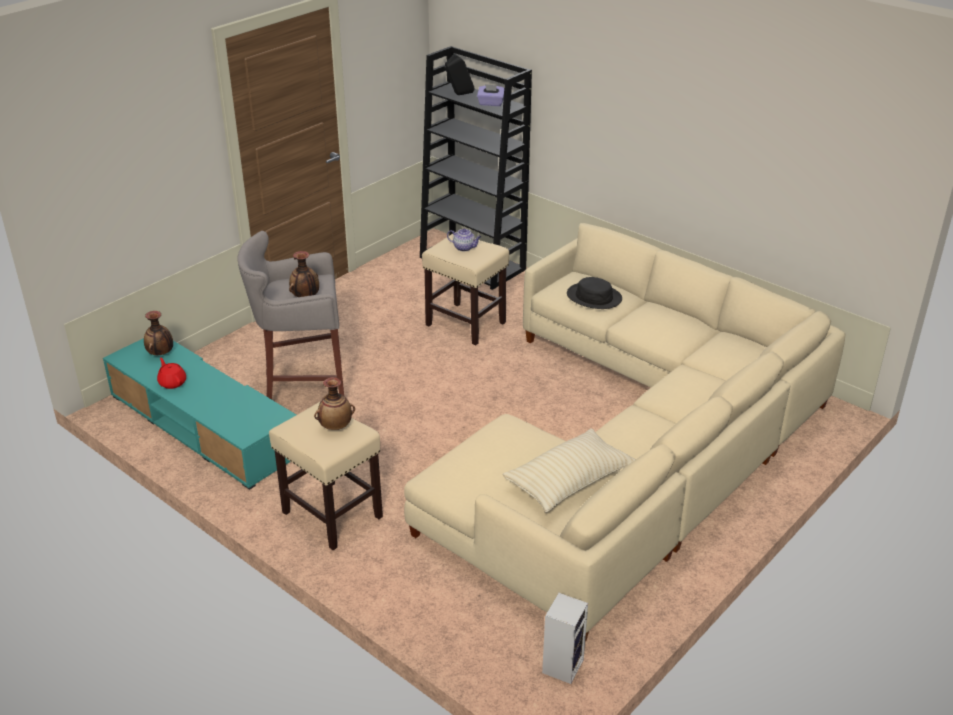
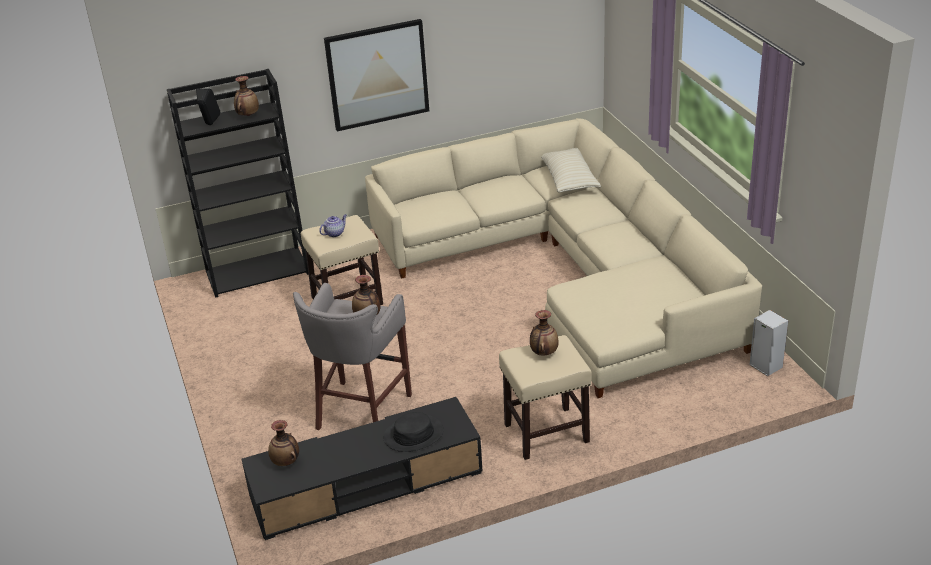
camera: 60 degrees left, 0 degrees up
turquoise tv stand [103,338,296,490] -> black tv stand [242,397,482,540]
red teapot [157,358,186,389] -> none
purple tissue box [477,84,504,106] -> vase [234,76,259,116]
beige pillow [503,428,636,513] -> beige pillow moved to [541,148,601,192]
black hat [567,277,622,309] -> black hat moved to [383,412,444,452]
none -> picture [324,19,429,131]

